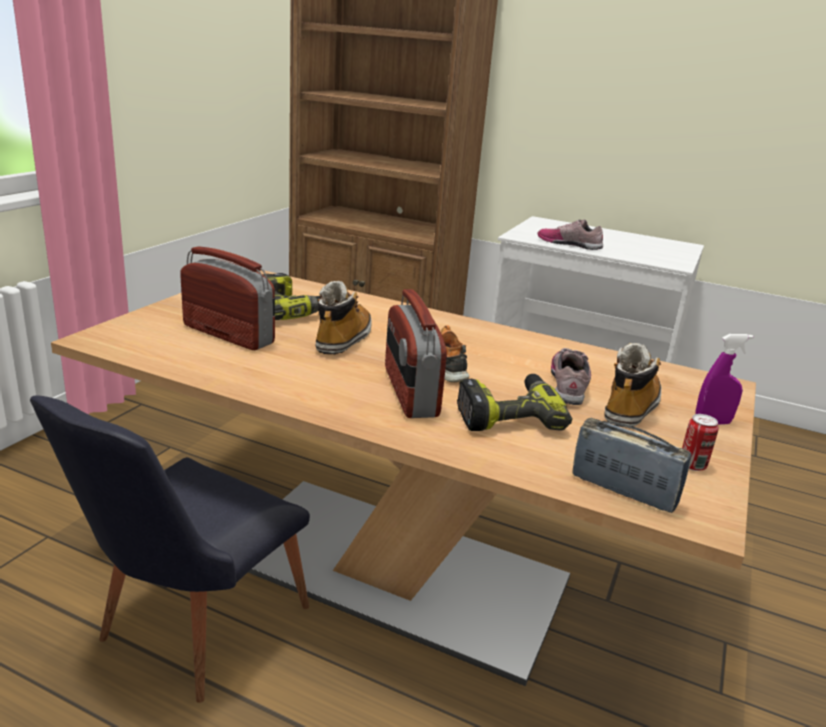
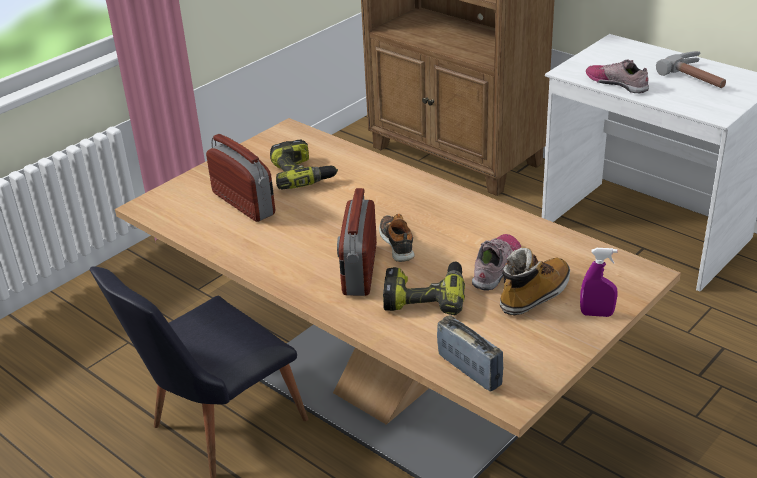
camera: 20 degrees right, 10 degrees up
boot [315,281,371,355] -> none
can [682,414,718,471] -> none
none -> hammer [656,51,726,88]

